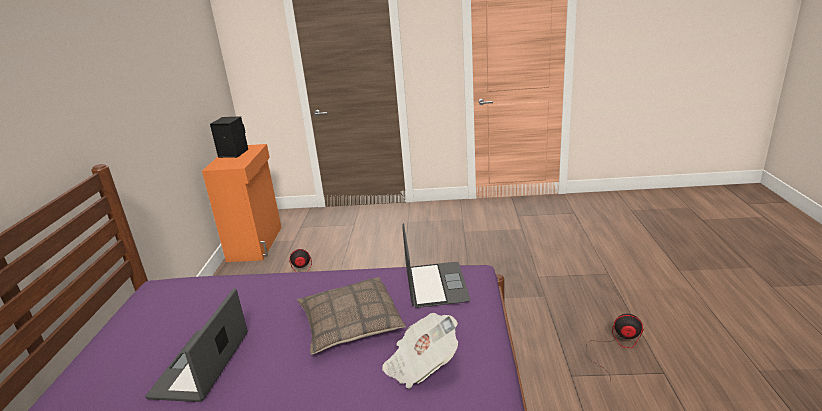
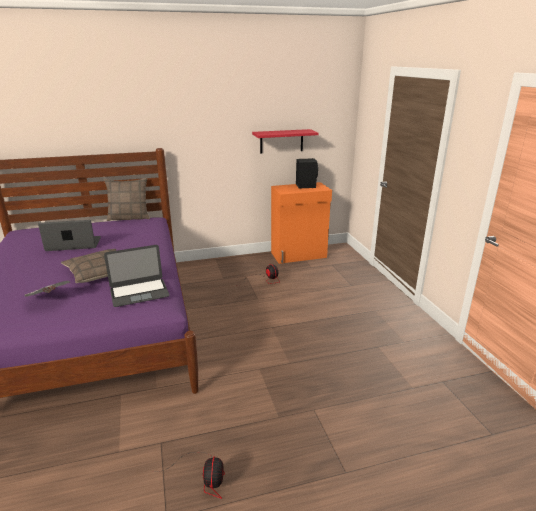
camera: 70 degrees right, 0 degrees up
none -> pillow [104,178,150,221]
none -> red shelf [252,129,319,154]

